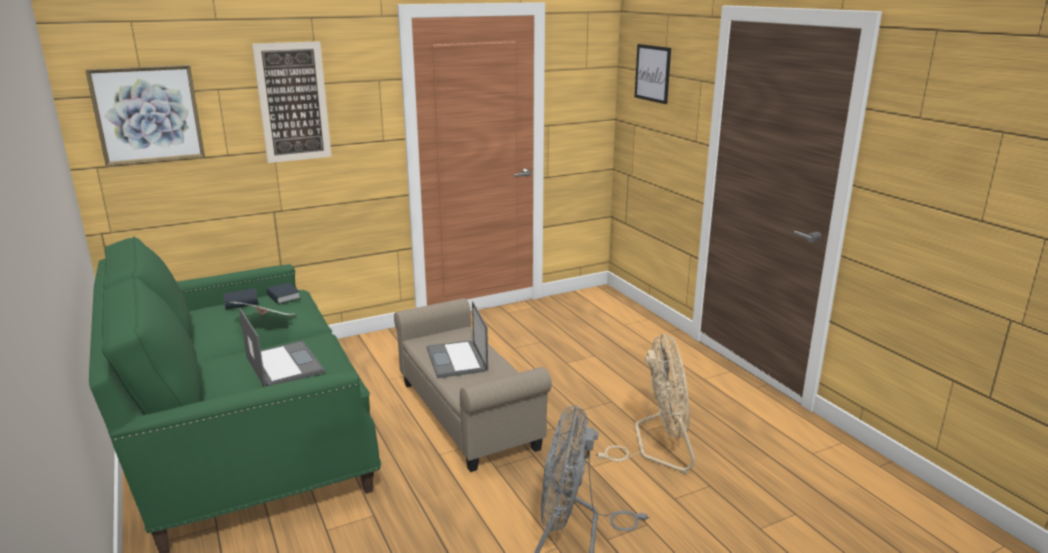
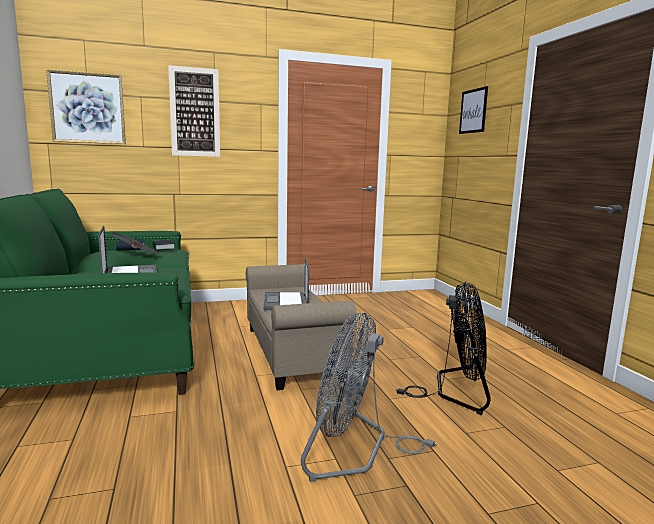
camera: 10 degrees right, 10 degrees down
beige fan [597,334,695,475] -> black fan [396,282,491,415]

